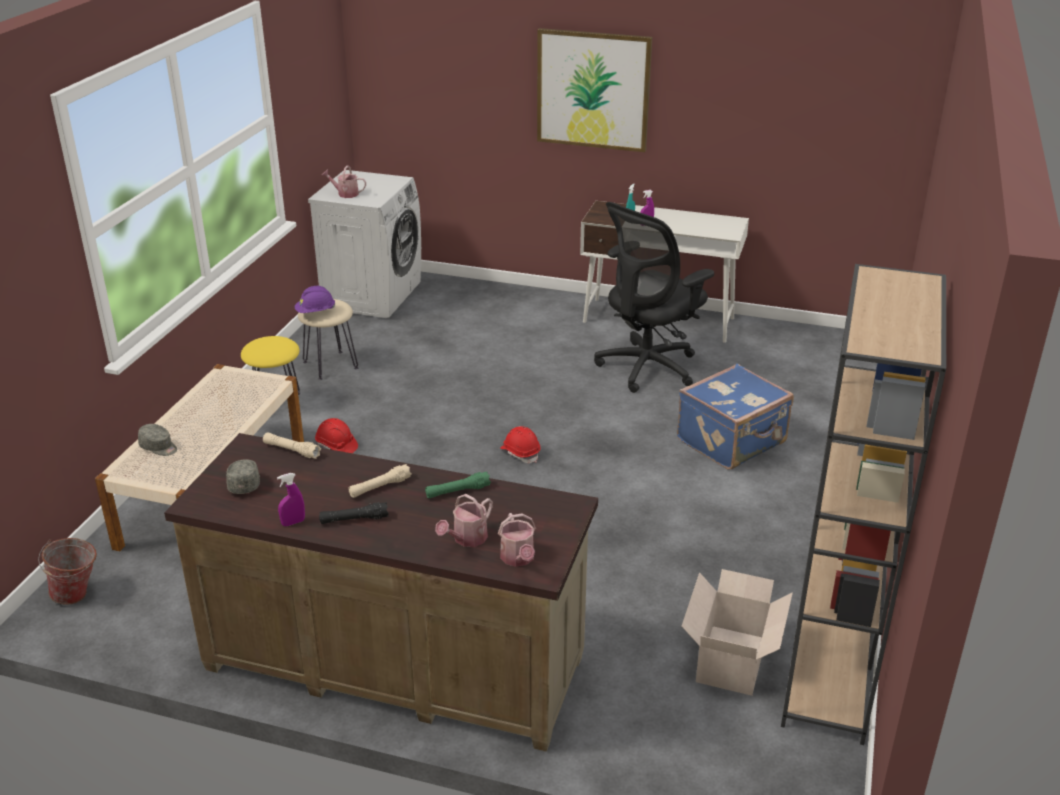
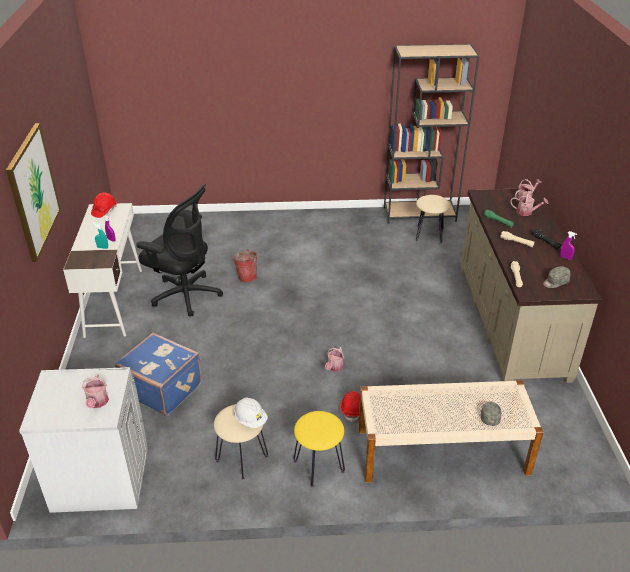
camera: 110 degrees left, 5 degrees up
bucket [38,538,97,605] -> bucket moved to [232,249,260,282]
purple hard hat [295,286,335,313] -> white hard hat [233,397,268,428]
red hard hat [500,426,540,463] -> red hard hat moved to [91,192,117,218]
blue suitcase [677,363,794,469] -> blue suitcase moved to [115,332,202,416]
cardboard box [682,569,793,696] -> beige stool [416,195,450,244]
none -> watering can [325,347,344,372]

